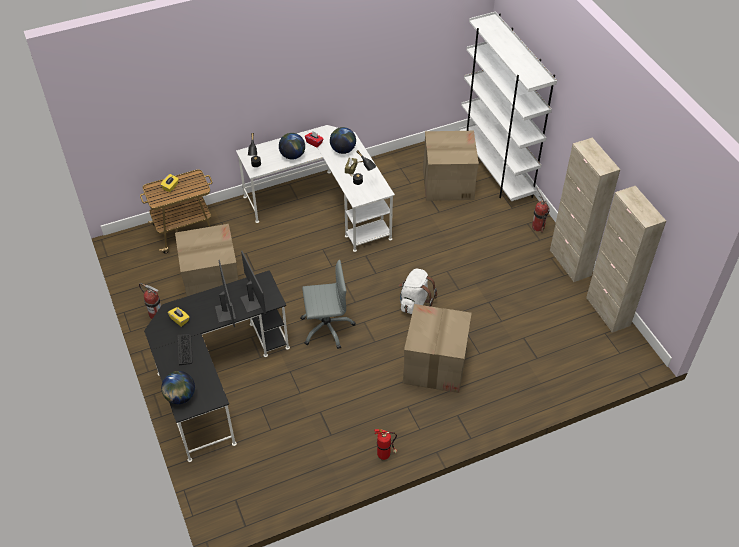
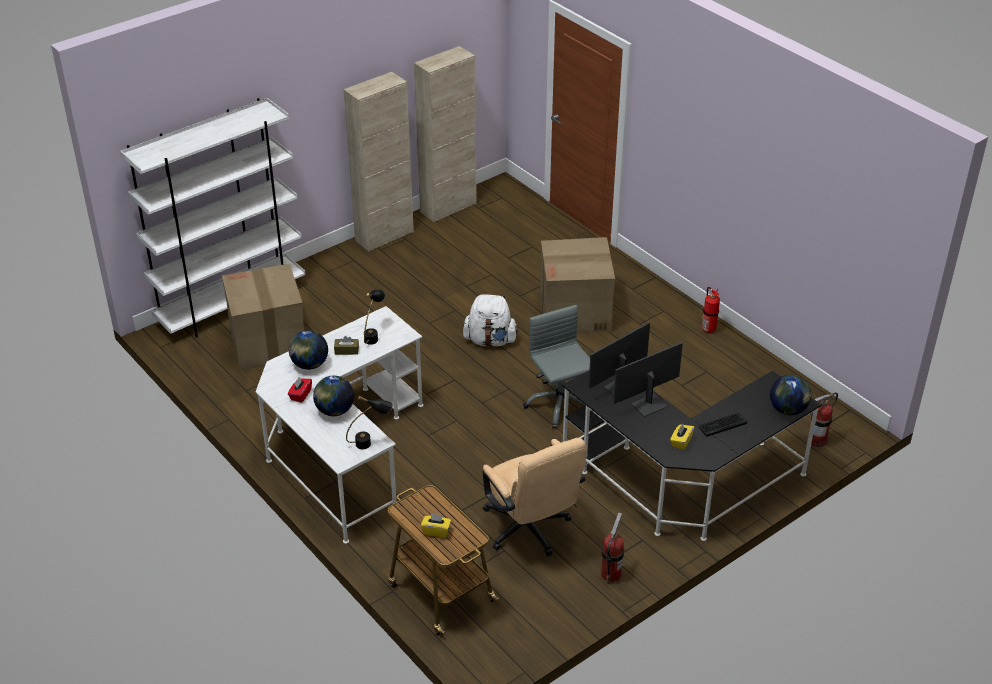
camera: 105 degrees left, 10 degrees down
cardboard box [175,224,238,296] -> beige office chair [482,438,586,556]
fire extinguisher [532,188,550,232] -> fire extinguisher moved to [811,392,838,447]

